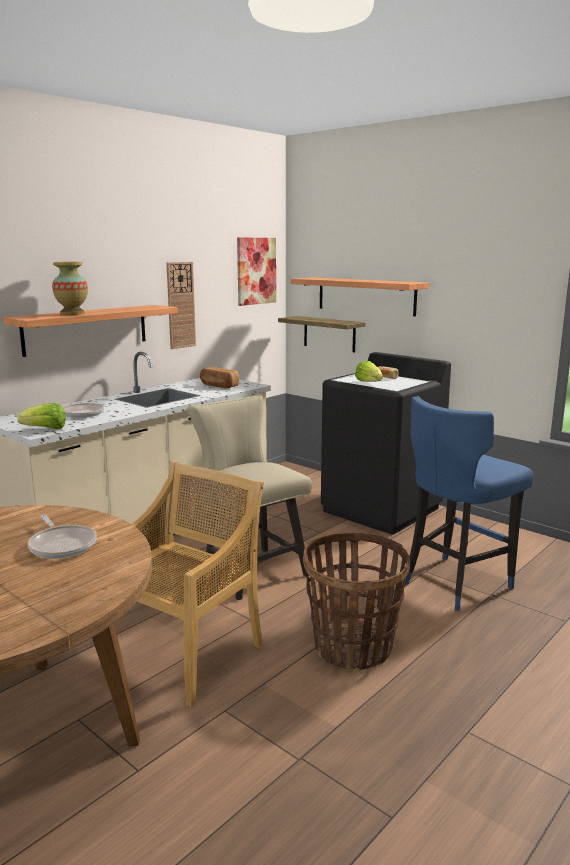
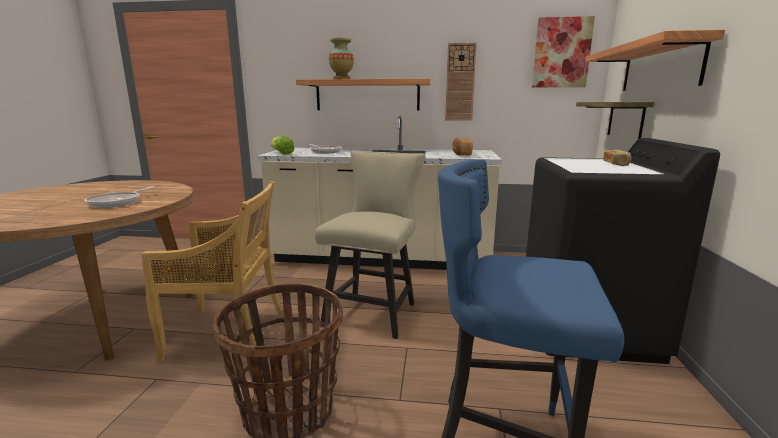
camera: 55 degrees right, 0 degrees up
lettuce [355,360,383,382] -> none

